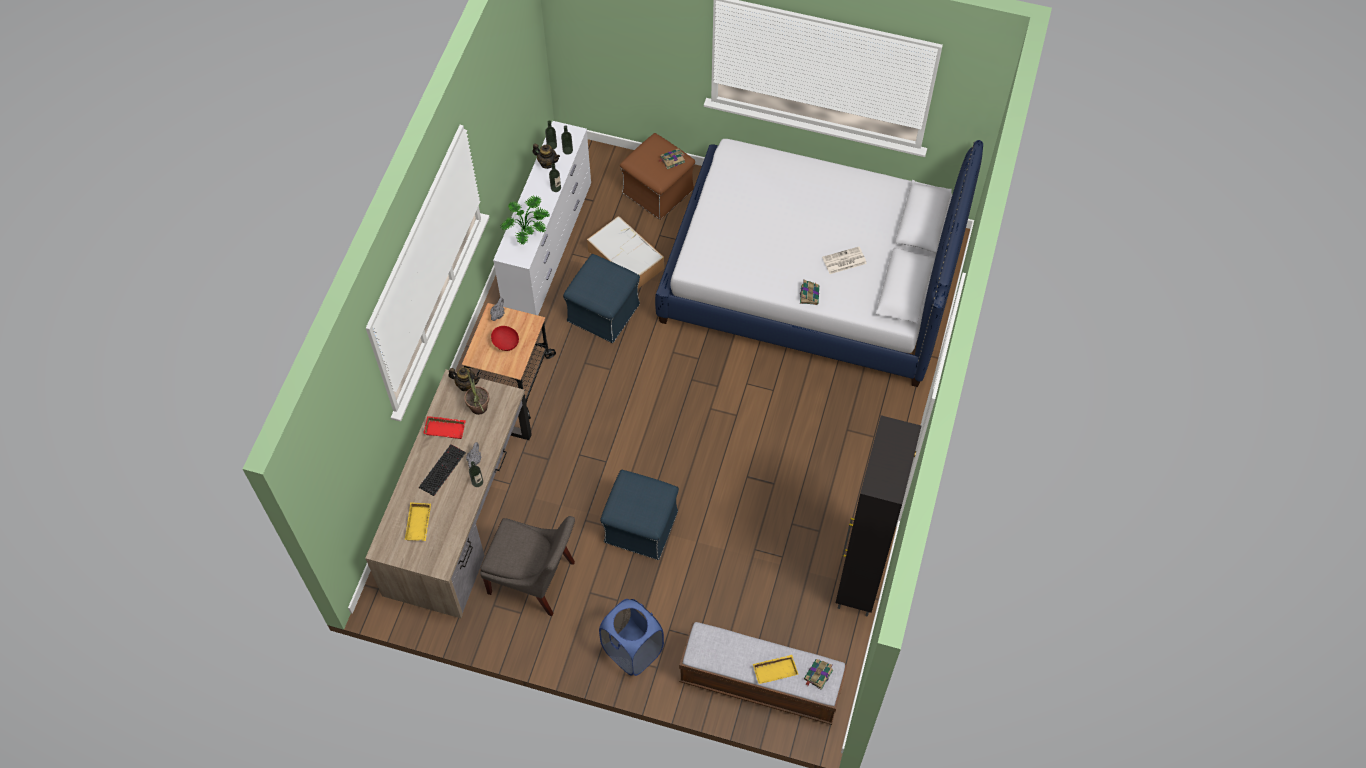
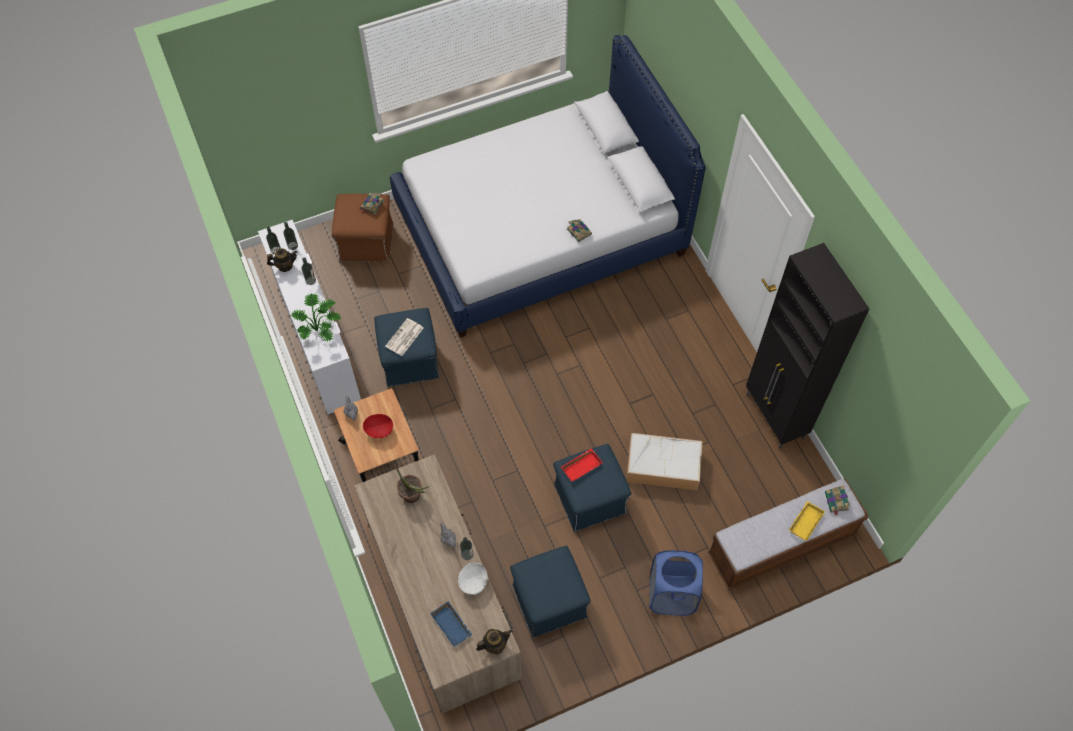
camera: 40 degrees left, 0 degrees up
yellow tray [405,502,431,541] -> blue tray [430,601,472,647]
keyboard [419,444,466,496] -> none
red tray [423,416,466,439] -> red tray moved to [561,448,603,481]
teapot [448,367,480,391] -> teapot moved to [476,629,512,654]
grey chair [480,516,575,616] -> blue ottoman [510,546,591,638]
storage box [587,216,664,289] -> storage box moved to [626,433,702,490]
newspaper [822,247,867,274] -> newspaper moved to [385,318,423,356]
none -> white bowl [458,562,488,595]

